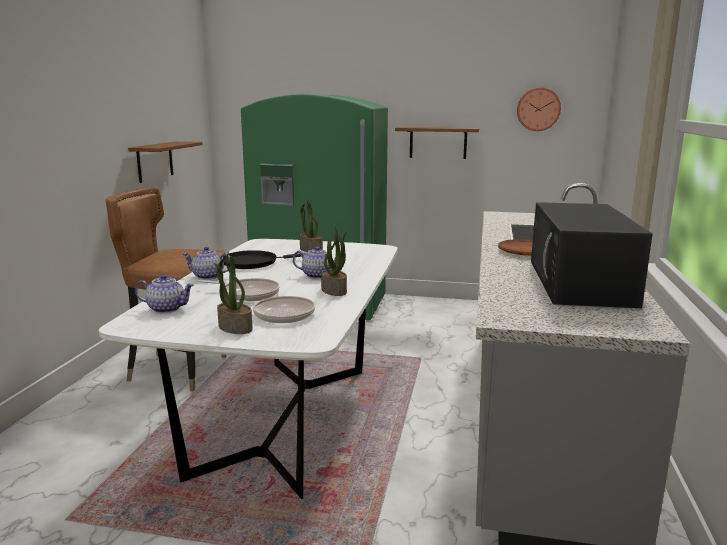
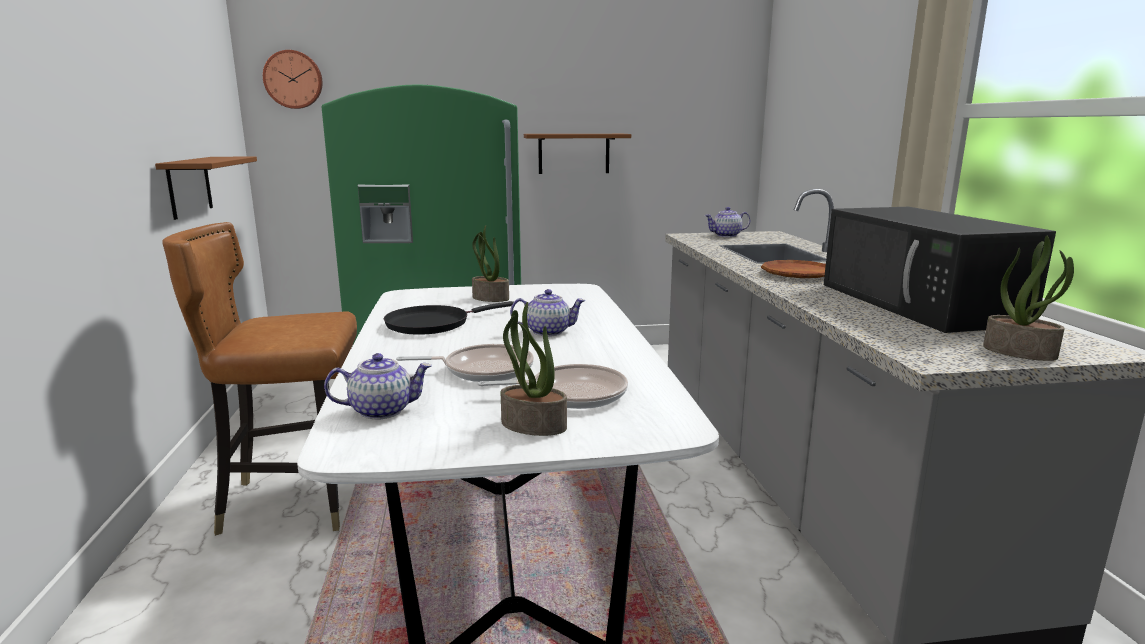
camera: 20 degrees left, 0 degrees up
teapot [182,247,230,280] -> teapot moved to [705,207,750,237]
potted plant [321,227,349,296] -> potted plant moved to [983,236,1074,361]
wall clock [517,87,561,131] -> wall clock moved to [263,50,323,109]

